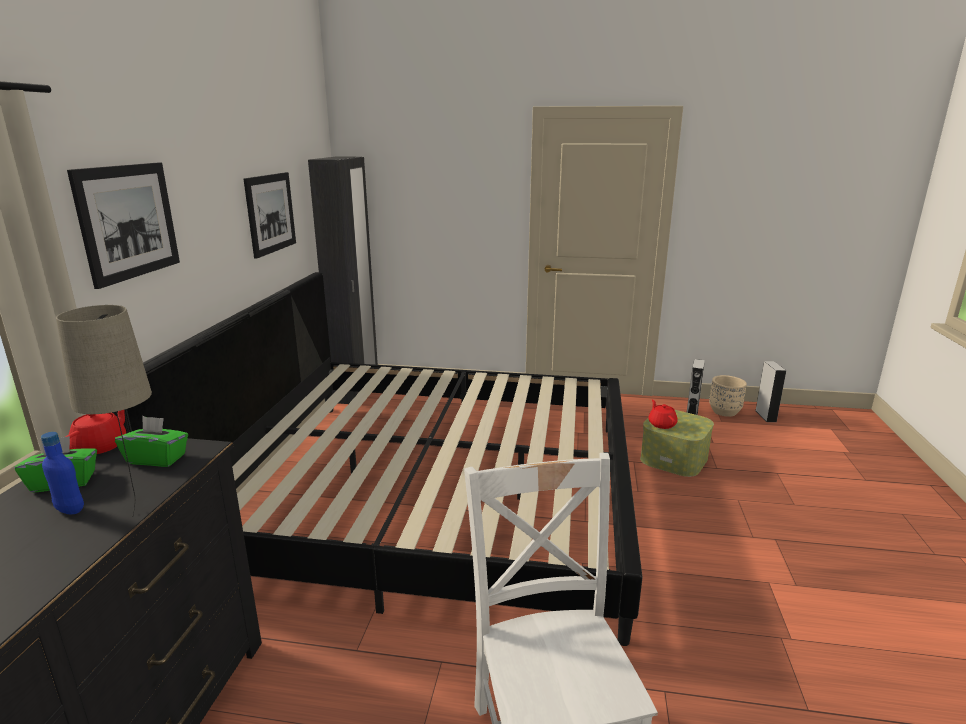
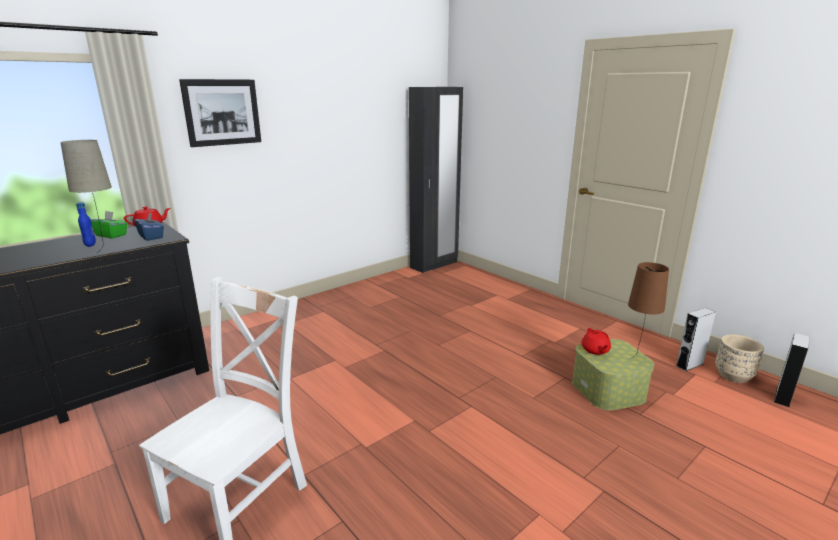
camera: 40 degrees right, 0 degrees up
bed [112,272,642,646] -> none
green tissue box [115,416,188,467] -> blue tissue box [134,212,164,241]
picture [244,172,296,259] -> none
red teapot [648,400,678,429] -> red teapot turned 150 degrees clockwise [582,328,611,355]
none -> brown table lamp [628,262,669,360]

